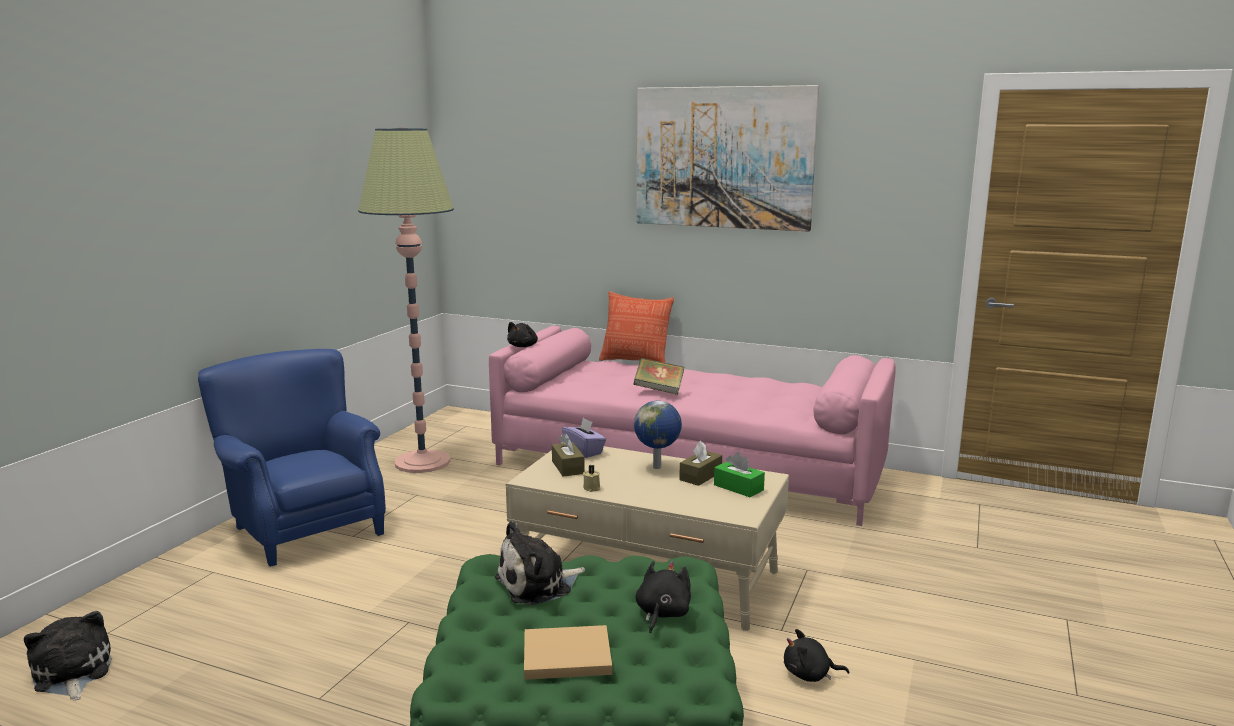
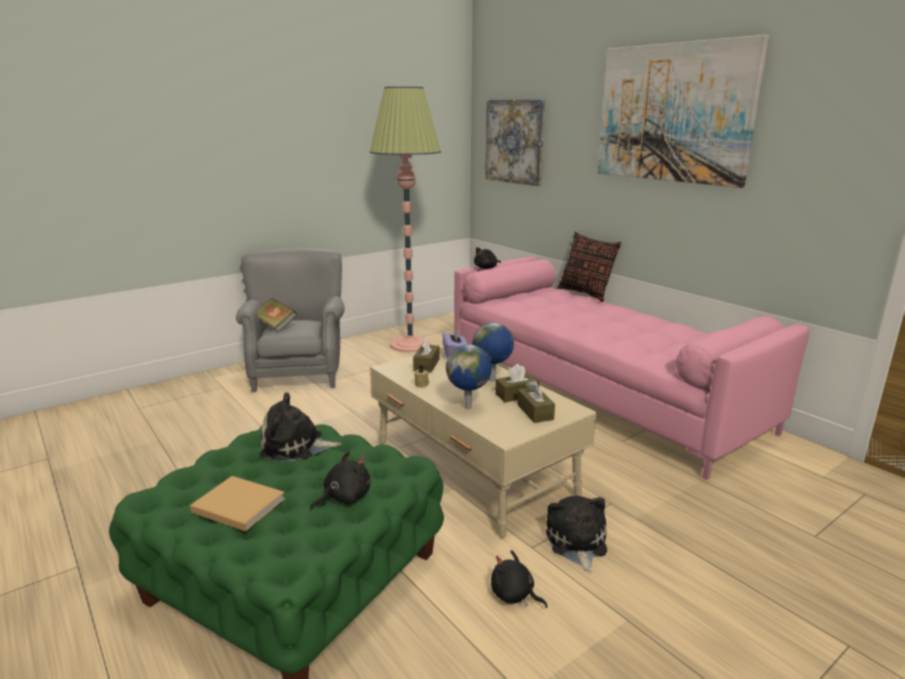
camera: 30 degrees right, 5 degrees up
plush toy [24,611,112,701] -> plush toy moved to [546,495,607,573]
blue armchair [198,349,386,567] -> grey armchair [236,248,345,392]
orange pillow [599,291,674,363] -> black pillow [557,232,621,302]
book [634,358,684,395] -> book moved to [257,298,297,332]
green tissue box [714,452,765,497] -> brown tissue box [518,380,555,423]
none -> globe [446,344,492,409]
none -> picture [485,99,545,186]

